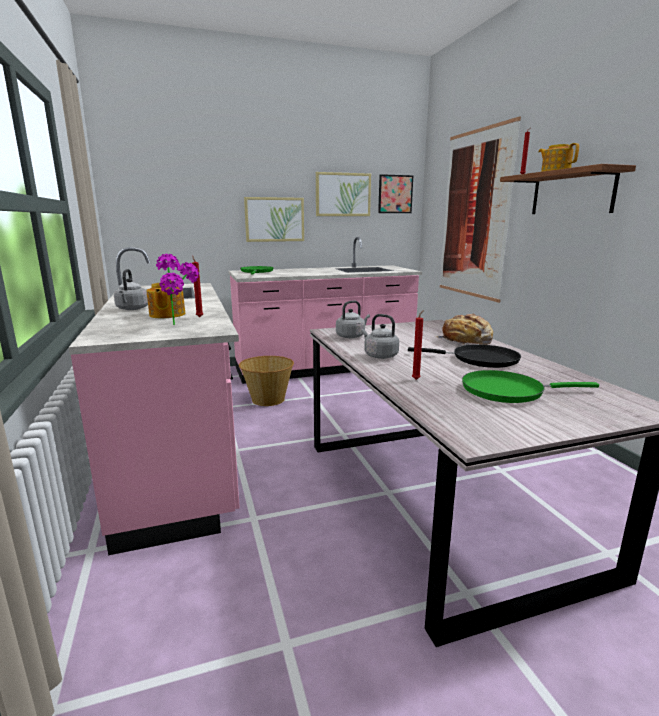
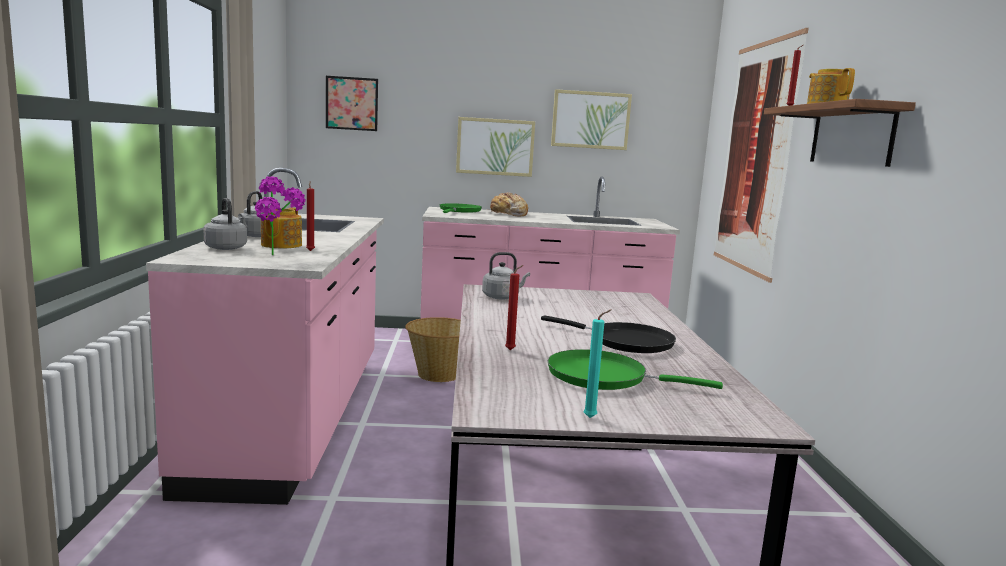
camera: 15 degrees right, 5 degrees down
grey kettle [361,314,399,359] -> grey kettle moved to [203,198,247,250]
picture [378,174,413,213] -> picture moved to [326,76,378,131]
bread [436,314,493,345] -> bread moved to [487,192,528,216]
none -> turquoise candle [583,310,611,418]

